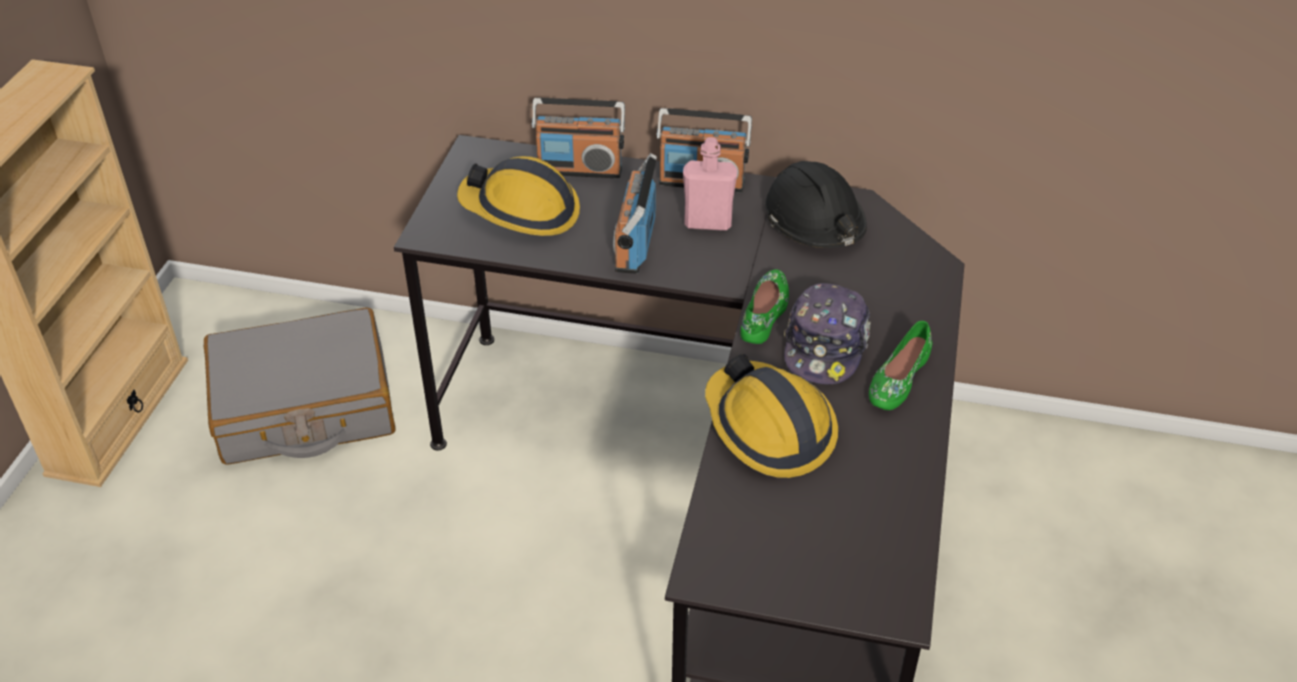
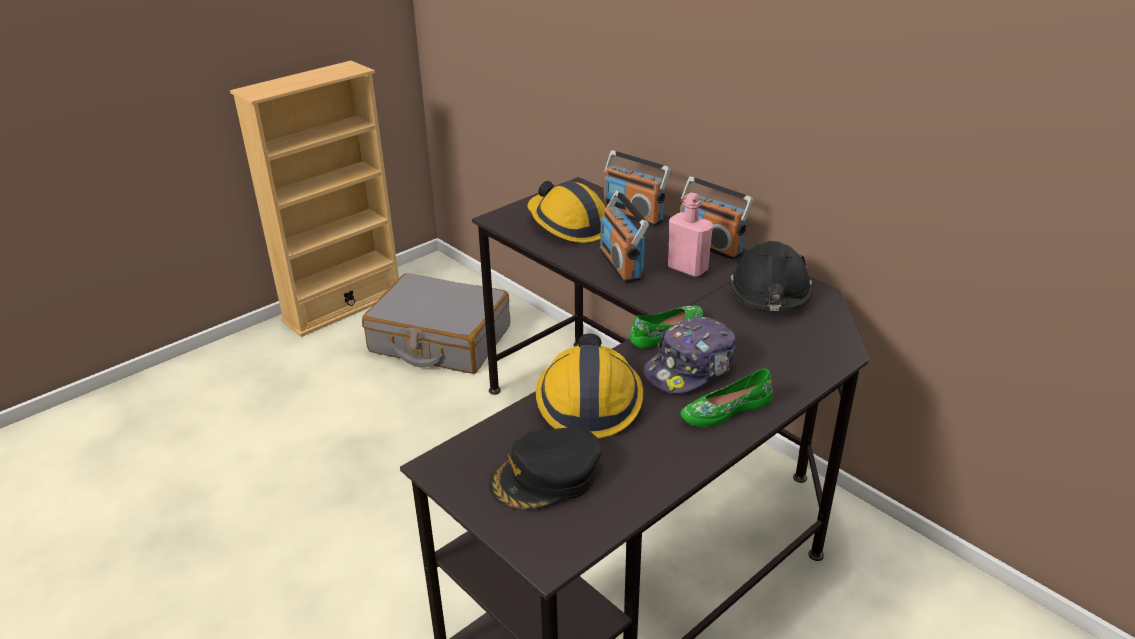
camera: 35 degrees right, 10 degrees down
radio [613,153,657,274] -> radio turned 60 degrees counterclockwise [600,190,649,283]
none -> black cap [489,427,602,511]

